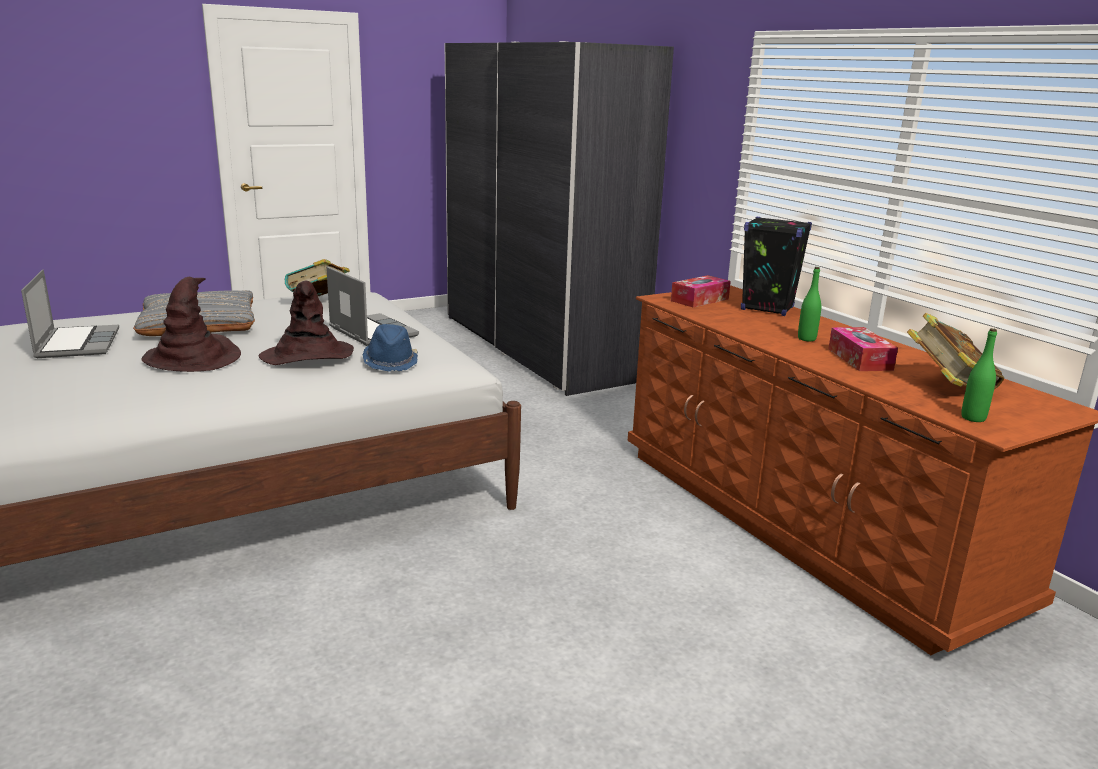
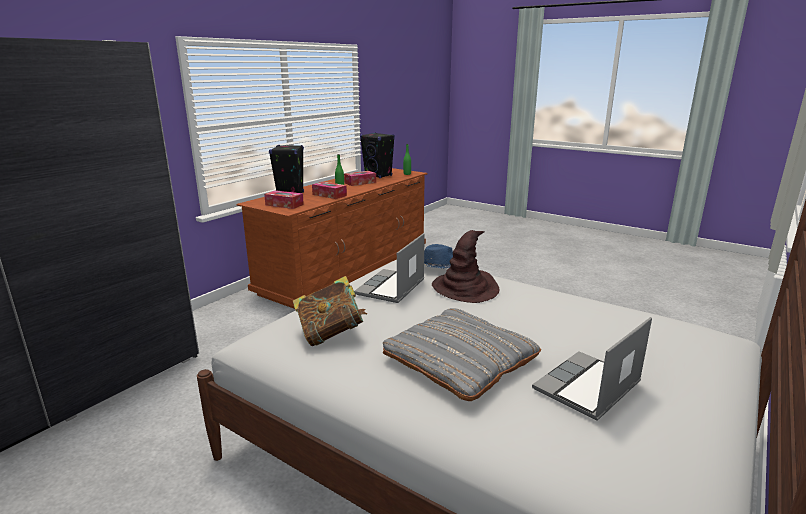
camera: 115 degrees left, 0 degrees up
brown hat [141,277,241,372] -> none
book [907,313,1004,390] -> black speaker [360,133,395,178]
none -> tissue box [312,182,347,199]

